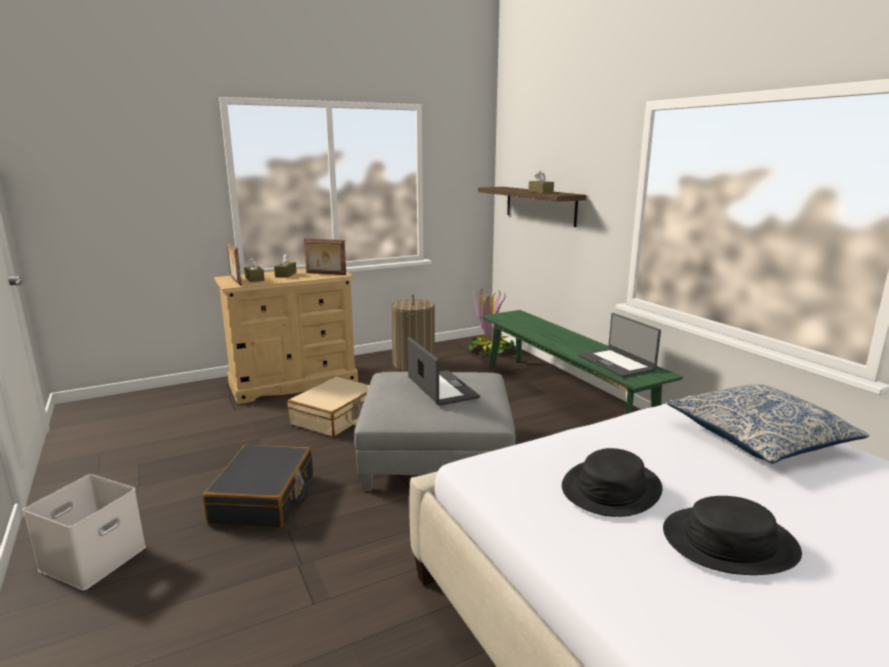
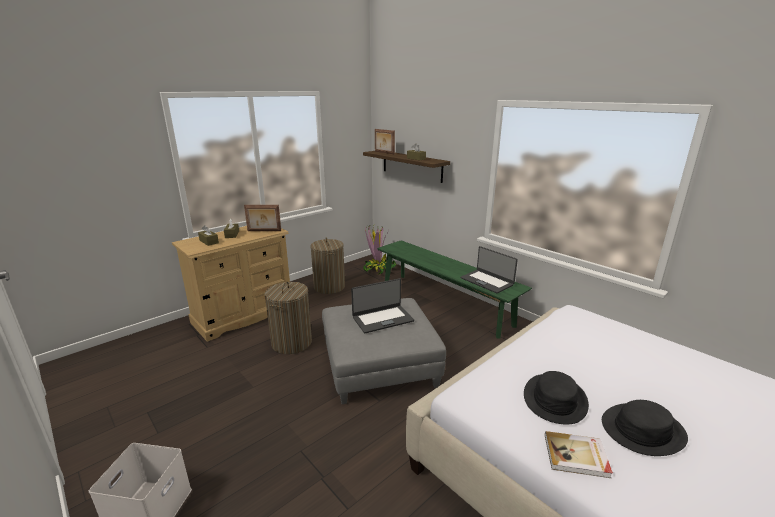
camera: 15 degrees left, 5 degrees up
black suitcase [203,445,313,529] -> none
picture frame [227,242,242,286] -> picture frame moved to [375,129,395,154]
beige suitcase [287,377,370,437] -> laundry basket [264,282,312,354]
laptop [407,337,480,406] -> laptop turned 105 degrees clockwise [351,278,414,333]
pillow [667,384,869,464] -> none
none -> book [545,431,613,478]

